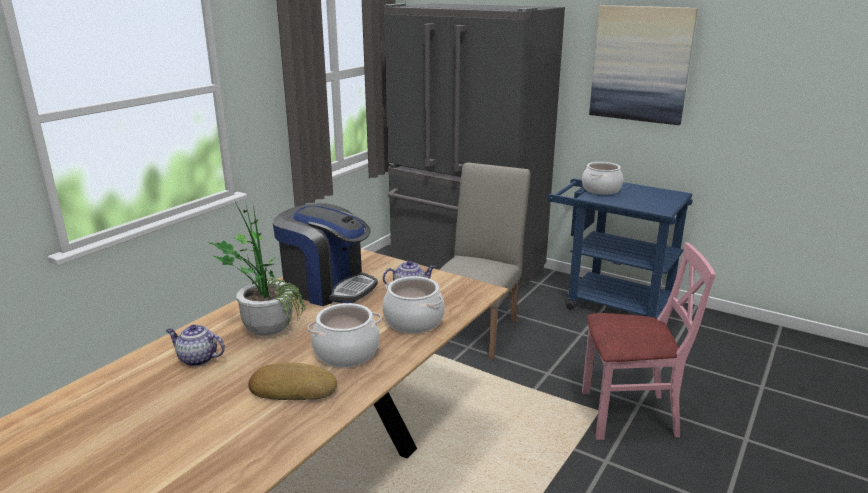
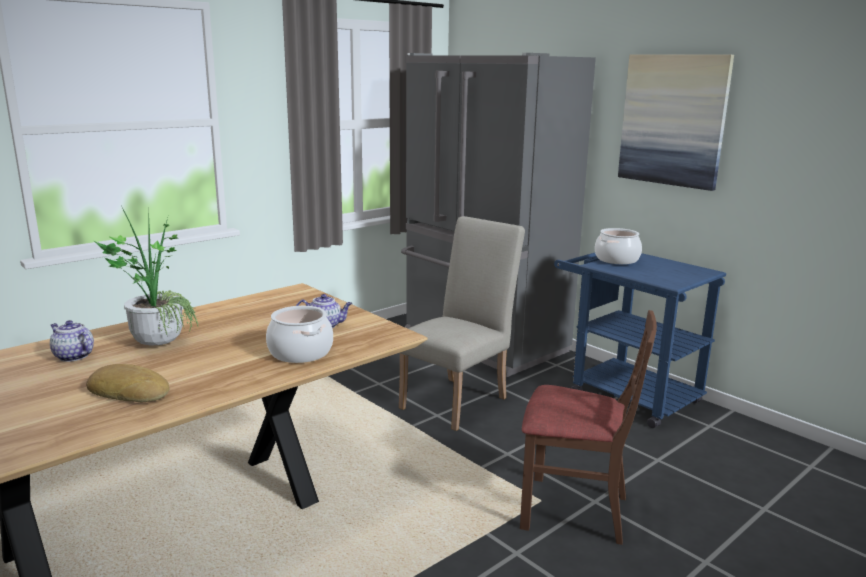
camera: 15 degrees right, 5 degrees down
coffee machine [273,203,378,306] -> none
cooking pot [308,303,381,367] -> none
pink chair [582,242,716,440] -> brown chair [520,310,657,545]

